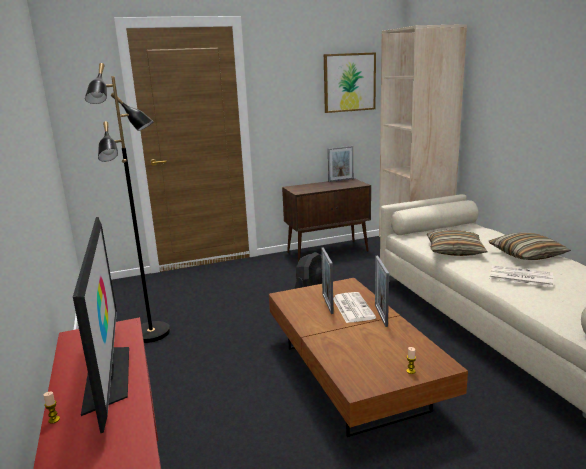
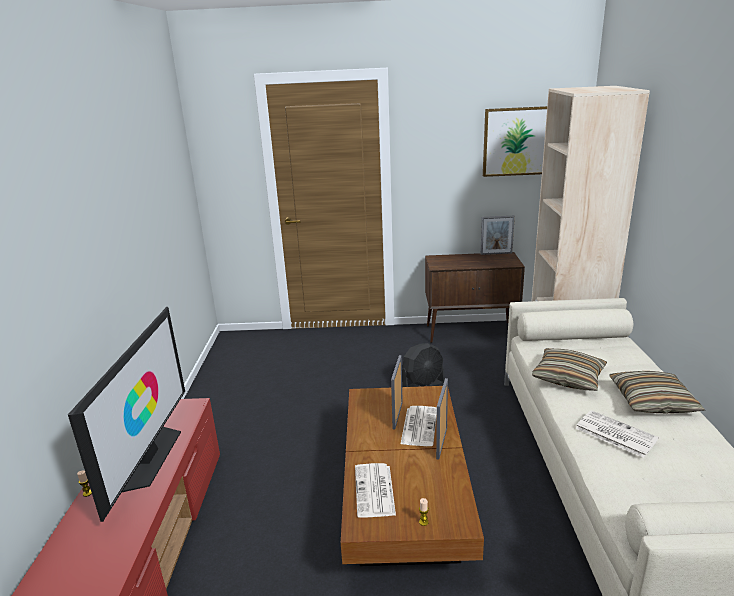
camera: 20 degrees right, 5 degrees up
black floor lamp [85,63,170,343] -> none
none -> newspaper [355,463,396,518]

